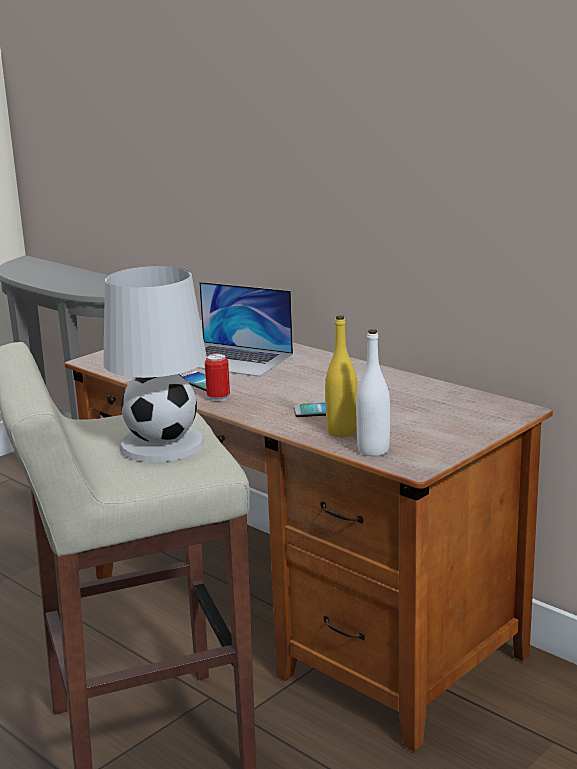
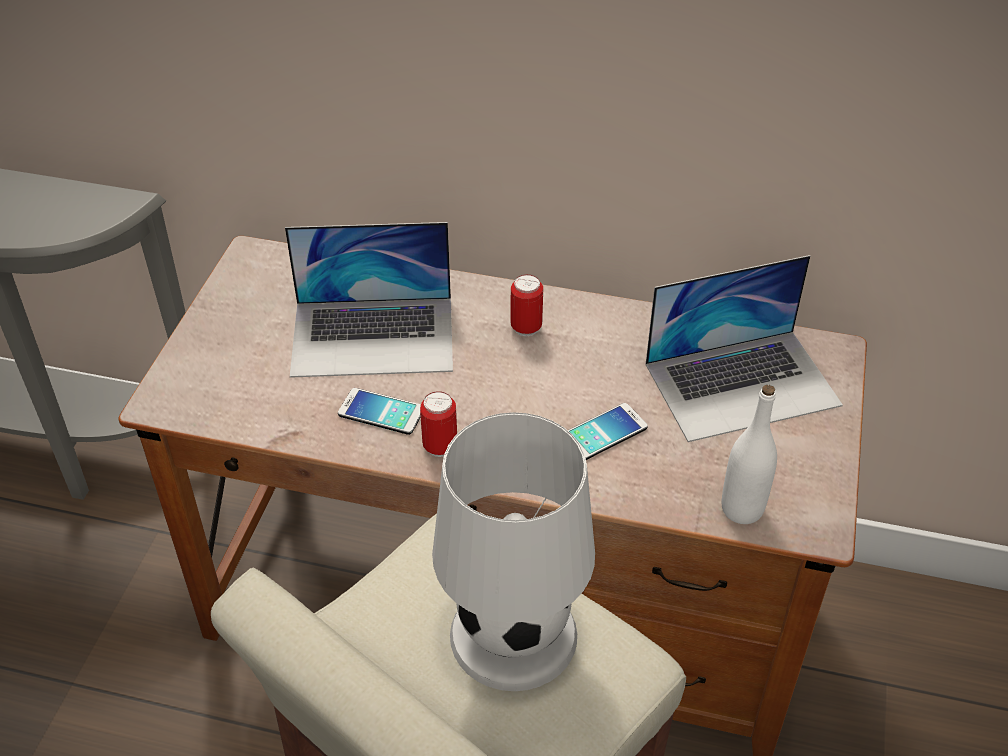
camera: 30 degrees left, 25 degrees up
yellow bottle [325,315,358,437] -> none
none -> can [510,274,543,336]
none -> laptop [645,255,843,442]

